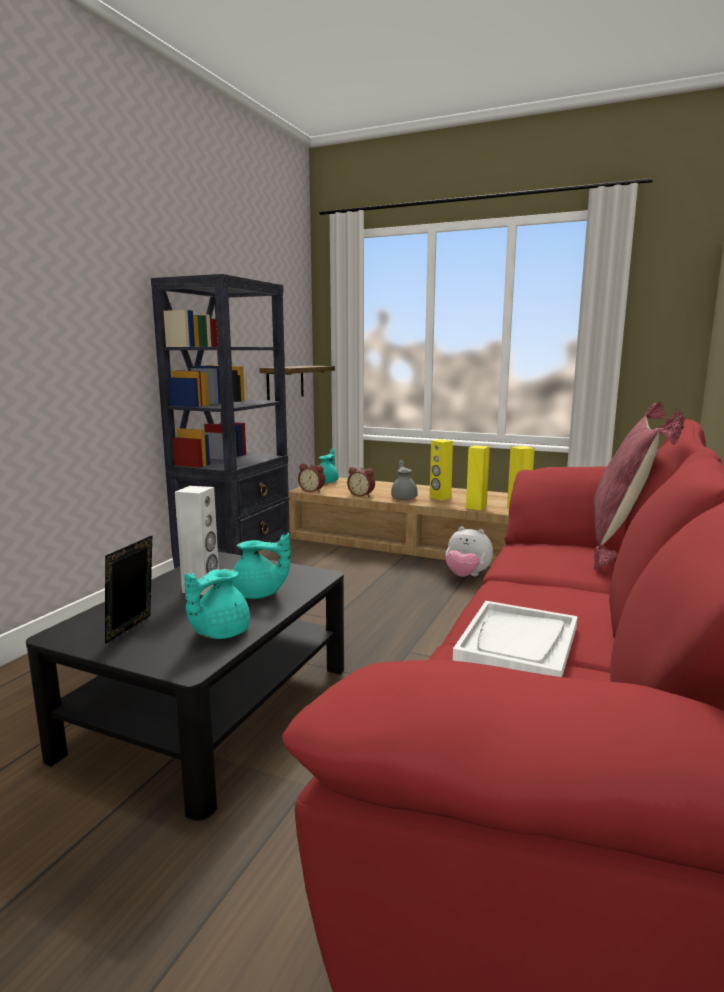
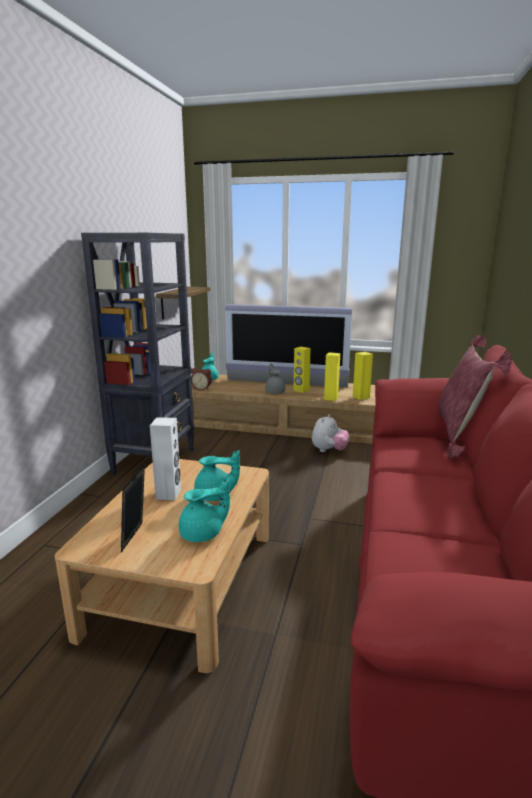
camera: 10 degrees left, 5 degrees up
black coffee table [26,552,344,821] -> beige coffee table [55,459,269,673]
turquoise teapot [184,569,250,639] -> turquoise teapot turned 135 degrees counterclockwise [179,478,230,542]
alarm clock [347,467,375,497] -> none
plush toy [445,526,493,577] -> plush toy turned 75 degrees counterclockwise [312,414,350,452]
white tray [453,601,578,677] -> none
none -> television [225,304,352,387]

